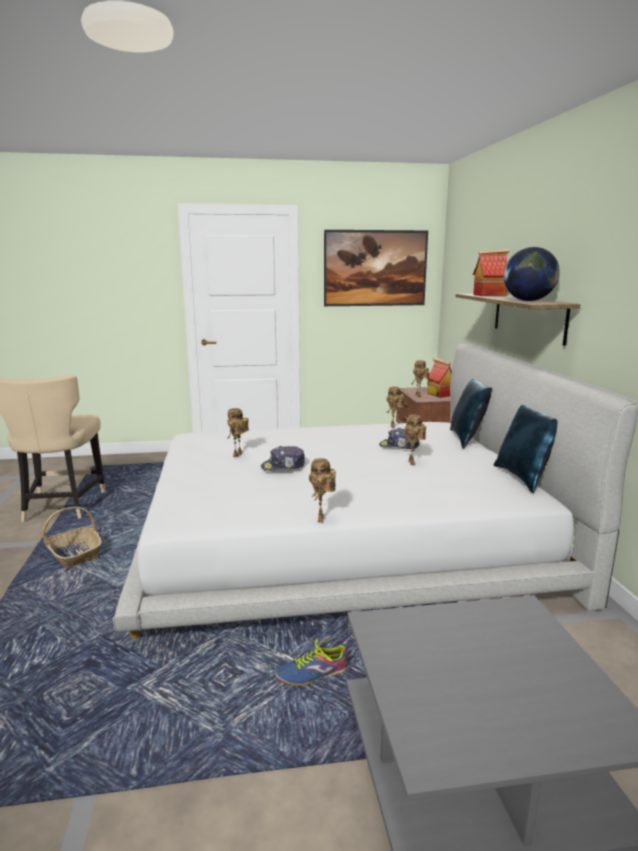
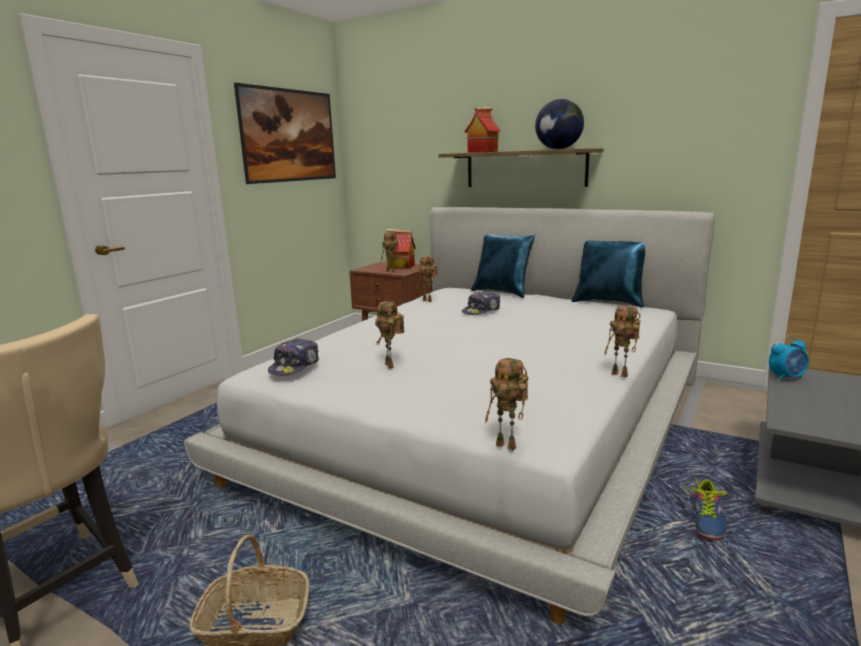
camera: 50 degrees left, 0 degrees up
cap [261,446,305,471] -> cap moved to [268,338,318,376]
toy robot [403,415,426,465] -> toy robot moved to [485,358,528,450]
none -> alarm clock [769,335,809,382]

